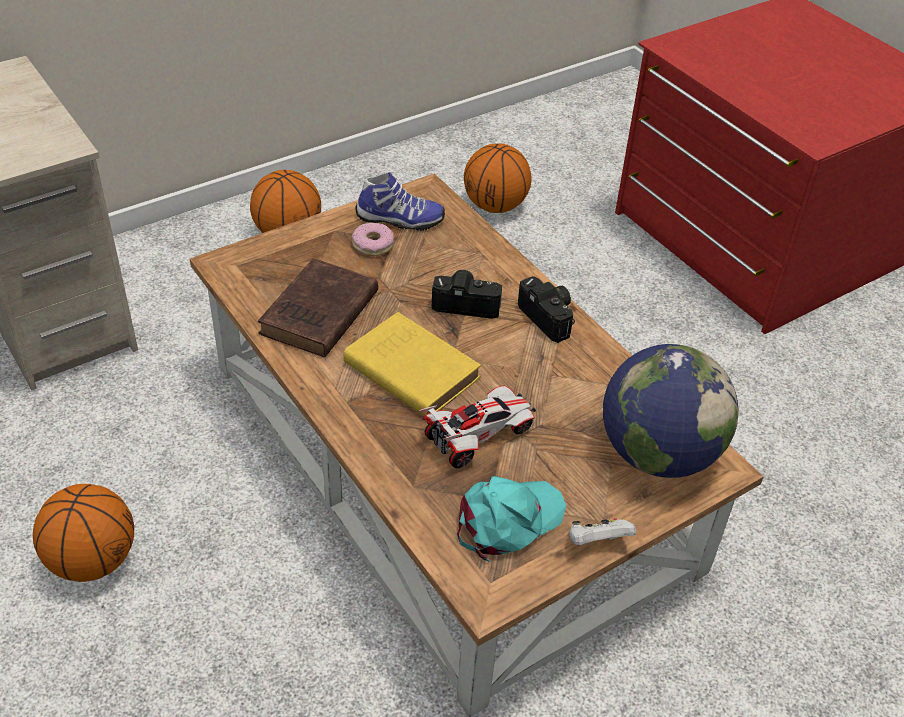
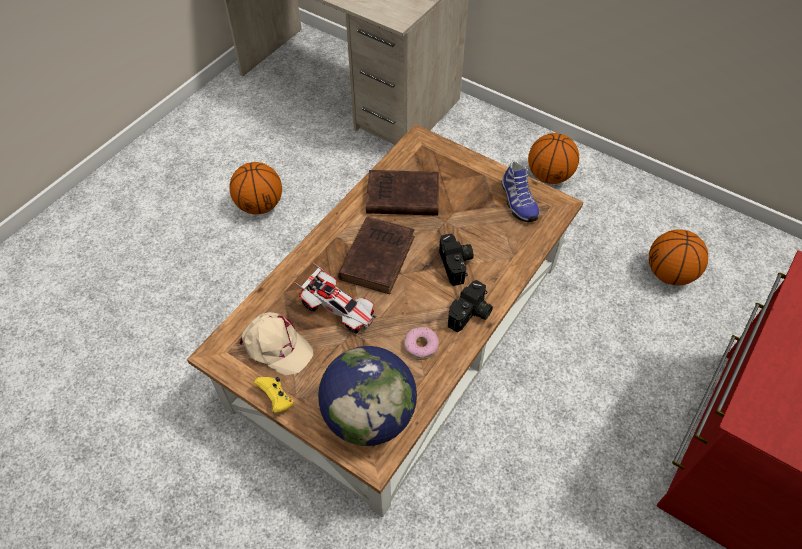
camera: 70 degrees right, 10 degrees up
yellow book [343,312,481,416] -> brown book [338,216,415,294]
donut [352,222,394,256] -> donut moved to [404,327,439,360]
turquoise cap [457,476,566,562] -> beige cap [238,312,313,375]
white game controller [569,518,636,545] -> yellow game controller [254,377,294,413]

